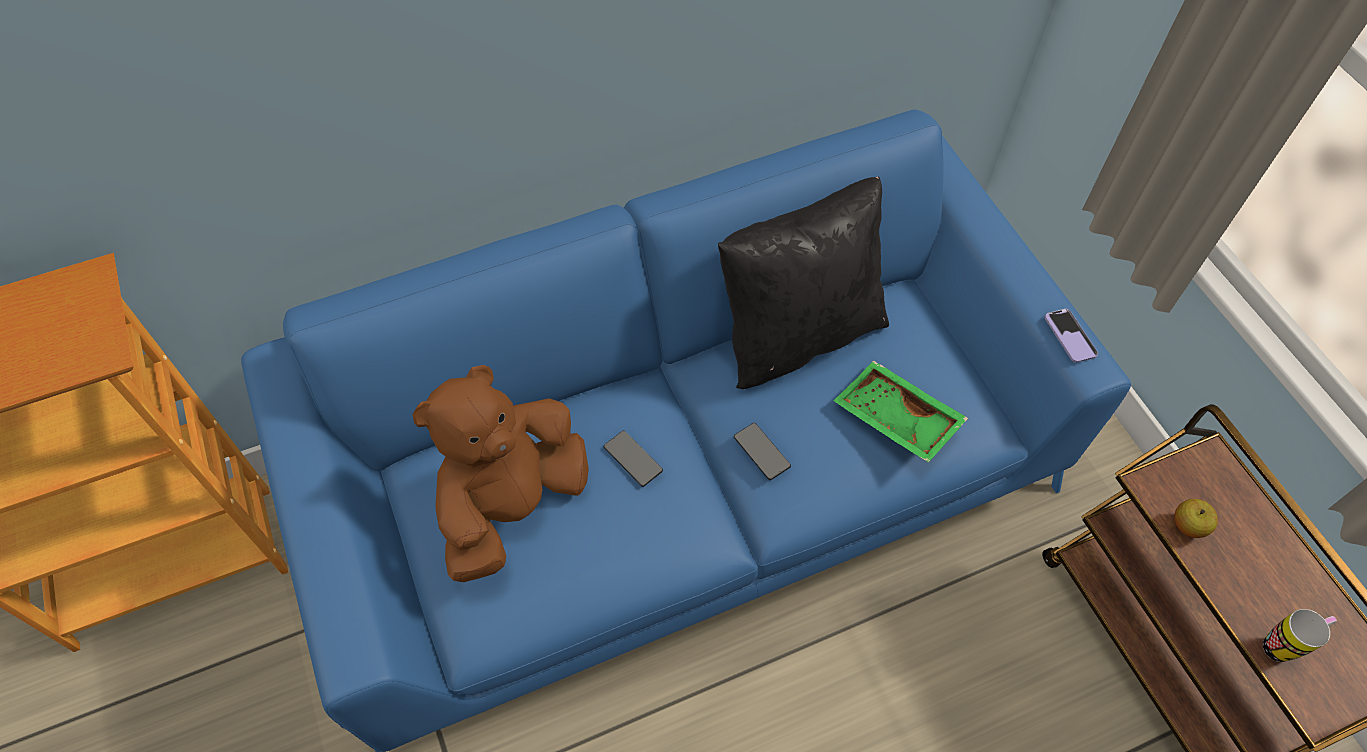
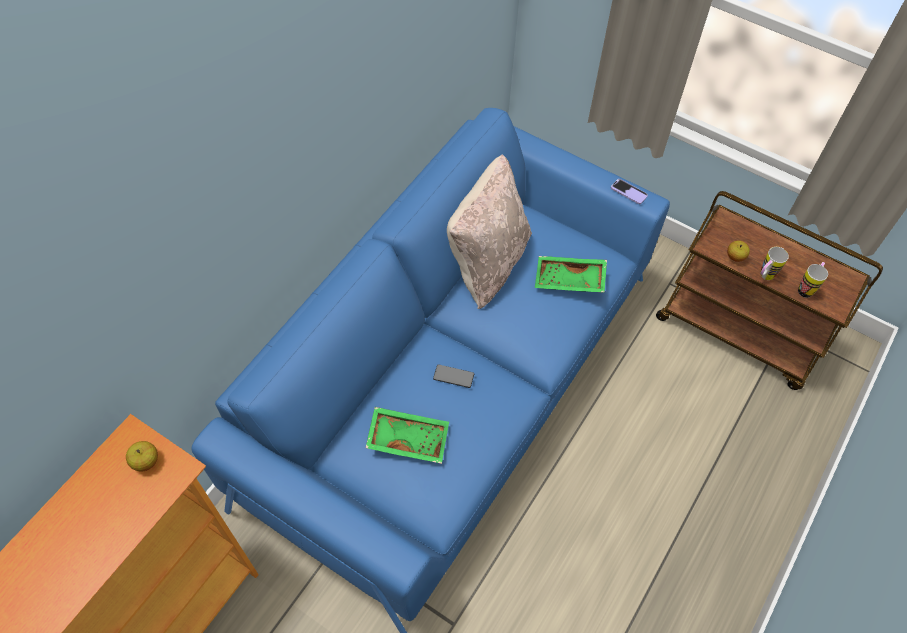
camera: 35 degrees left, 0 degrees up
brown plush toy [412,365,589,582] -> green tray [365,407,449,464]
black pillow [718,177,889,389] -> beige pillow [447,154,532,309]
phone [734,423,791,480] -> none
none -> apple [126,441,158,471]
none -> mug [760,247,789,280]

